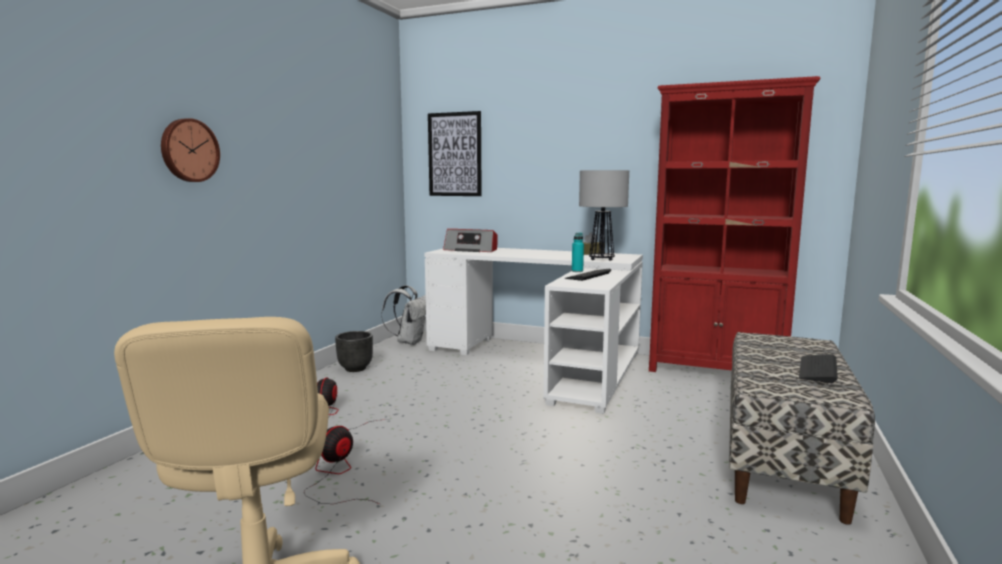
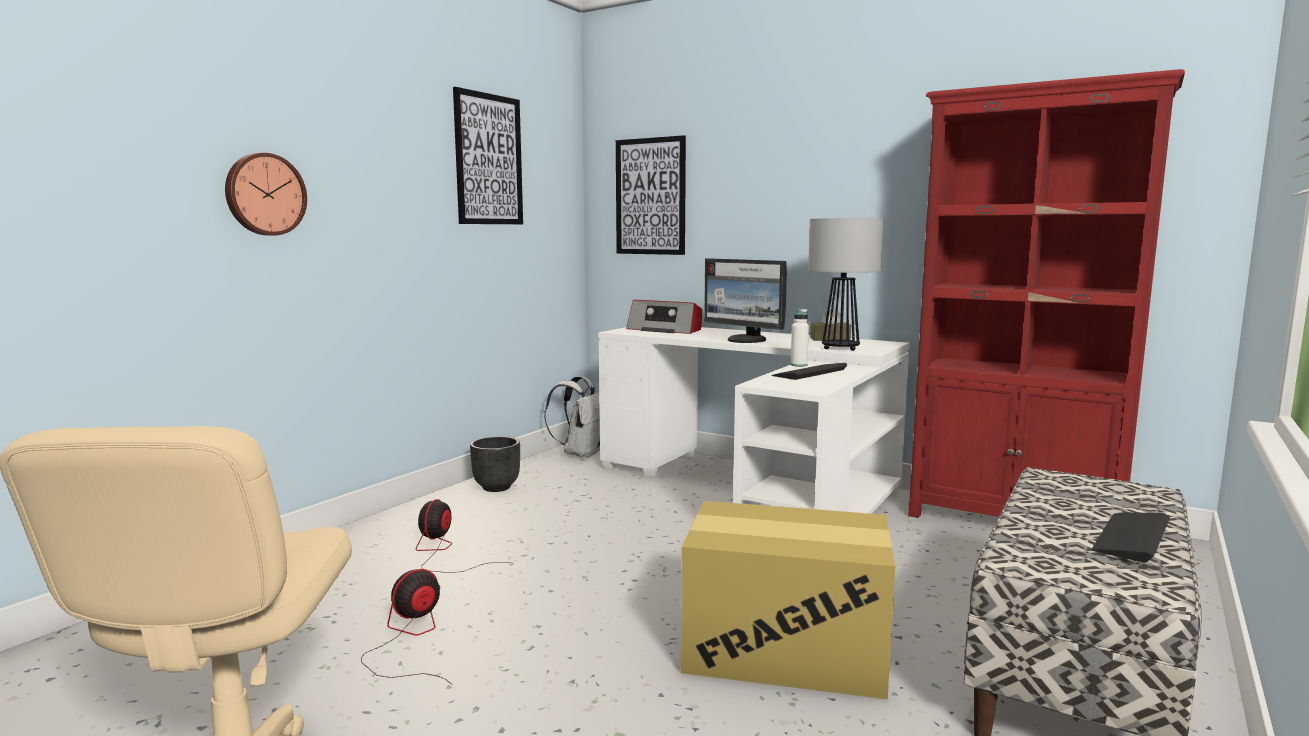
camera: 10 degrees right, 0 degrees up
turquoise bottle [572,232,584,272] -> white bottle [791,309,809,367]
none -> picture [453,87,523,224]
none -> cardboard box [681,501,895,700]
none -> monitor [704,258,787,343]

